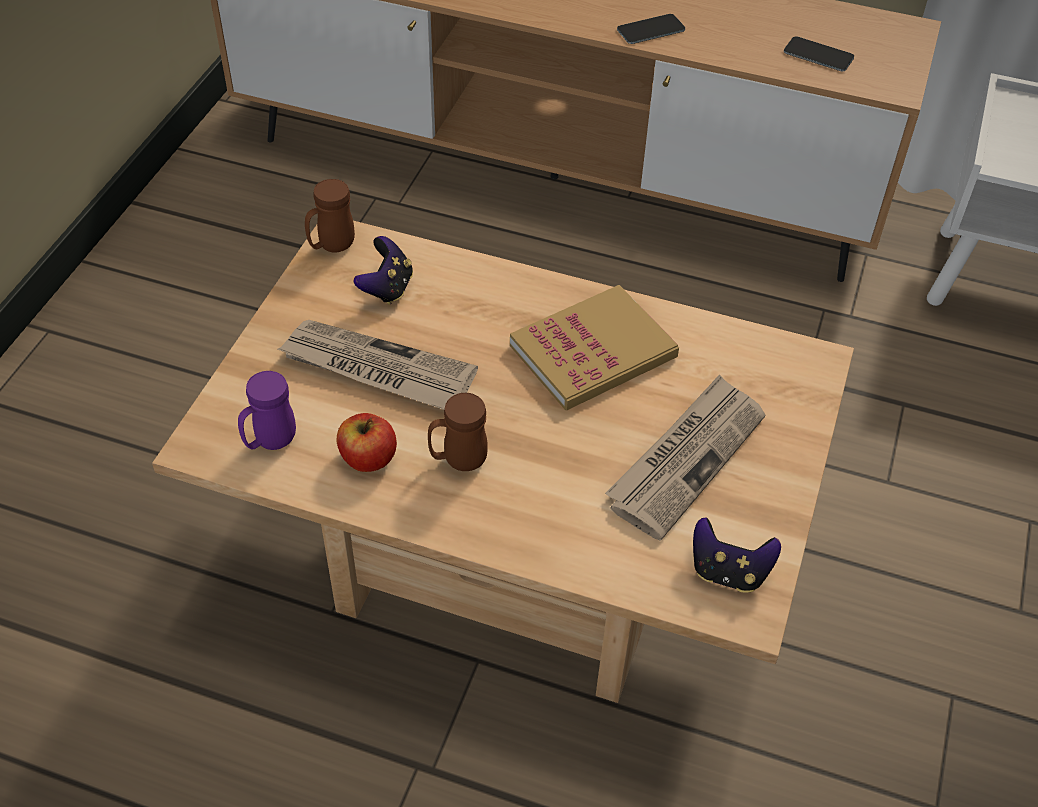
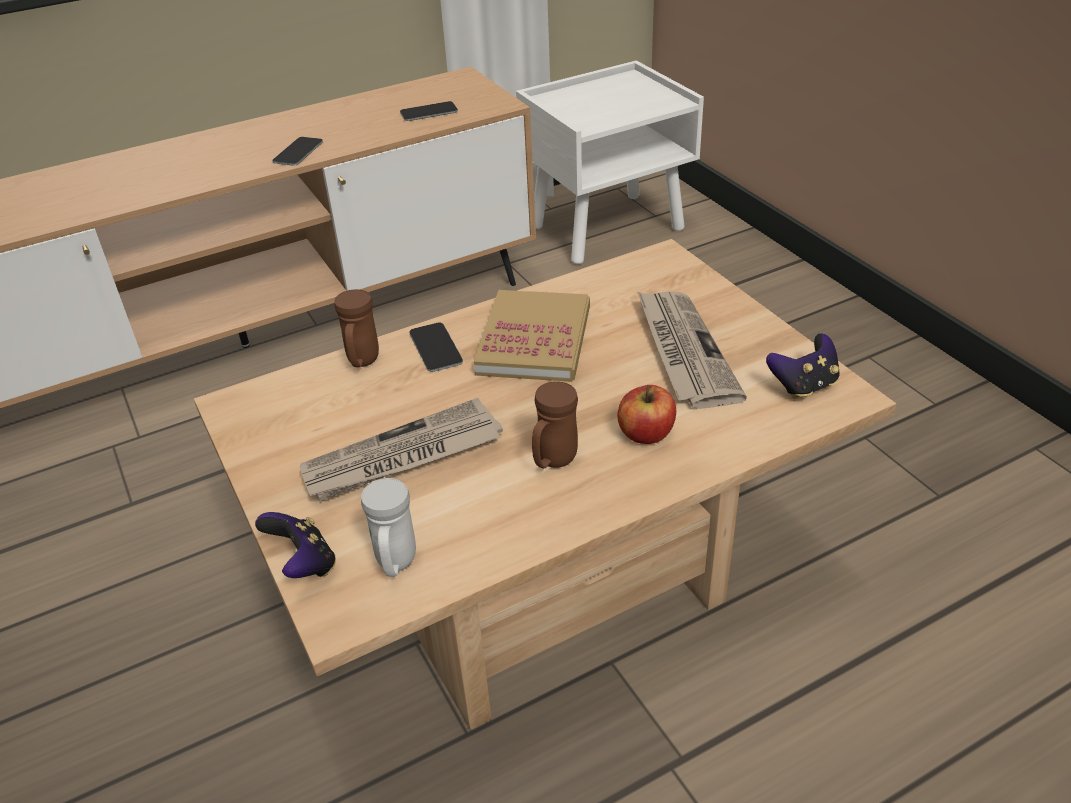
camera: 45 degrees left, 10 degrees down
purple mug [238,371,296,450] -> white mug [361,478,416,577]
brown mug [305,179,355,252] -> brown mug moved to [334,289,379,367]
apple [337,413,397,472] -> apple moved to [617,385,676,444]
game controller [354,236,413,305] -> game controller moved to [255,512,336,578]
none -> phone [410,323,463,372]

